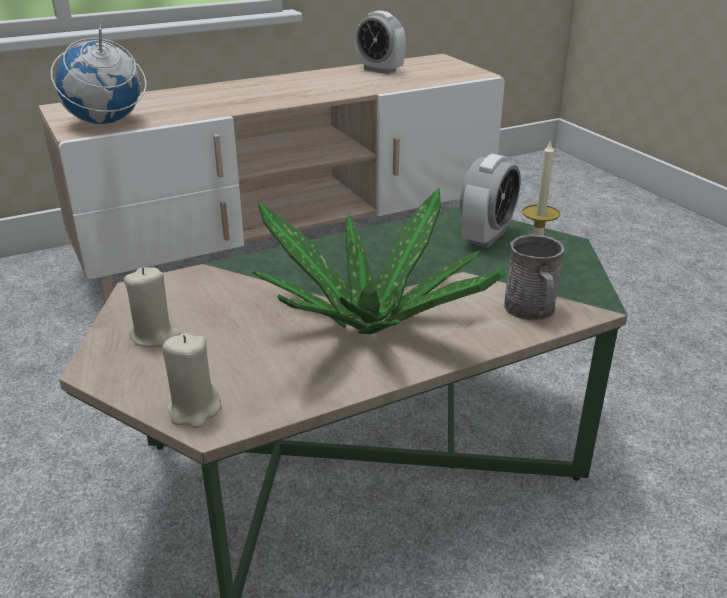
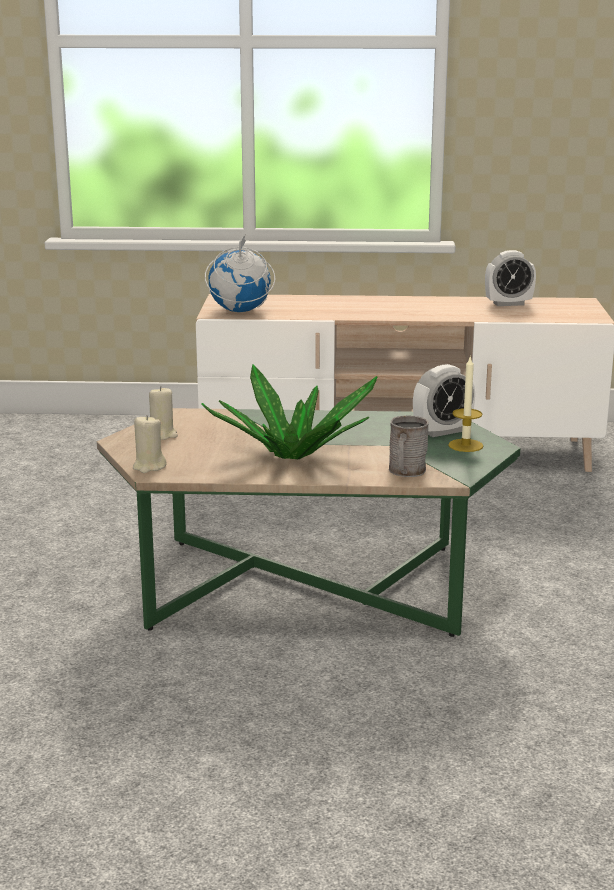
camera: 30 degrees right, 10 degrees down
alarm clock [355,11,406,74] -> alarm clock turned 75 degrees counterclockwise [485,250,536,306]

